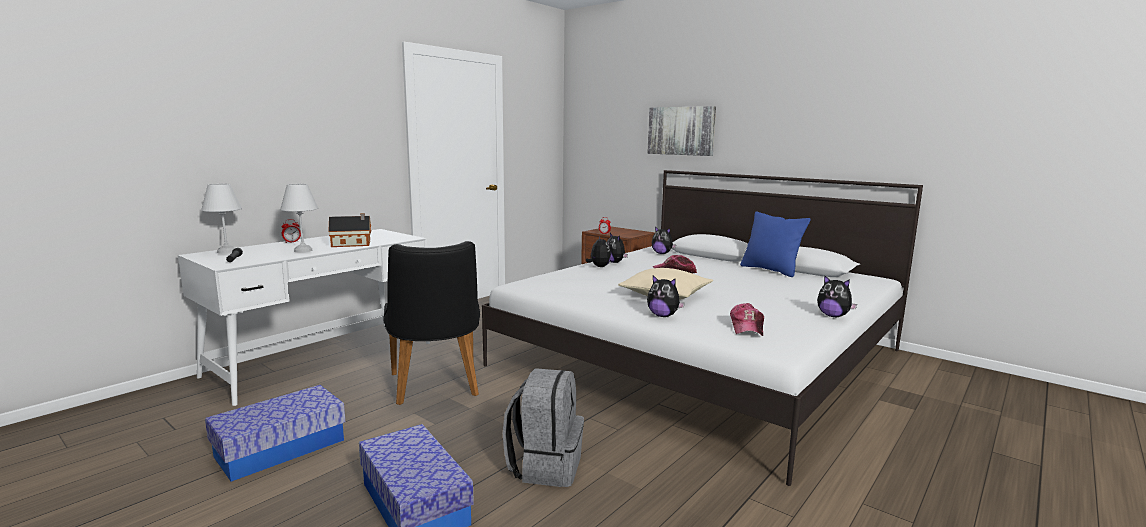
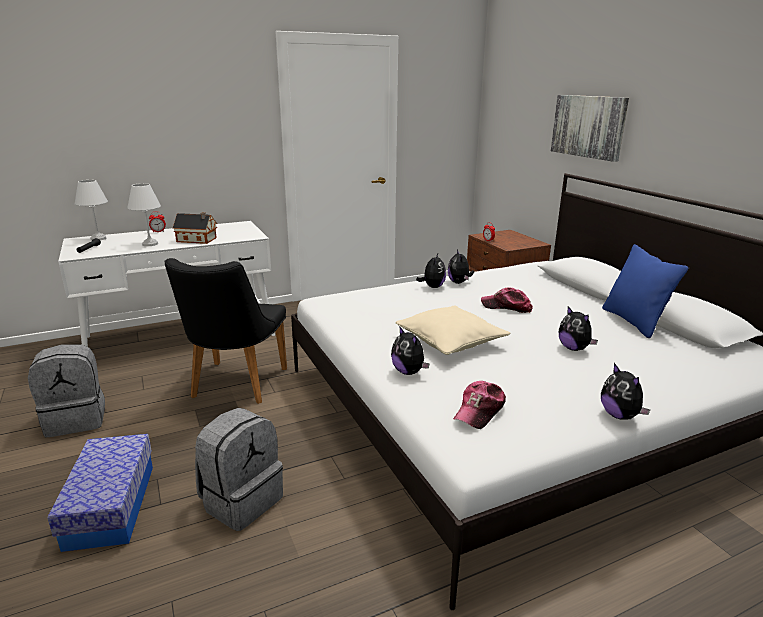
camera: 25 degrees right, 10 degrees up
storage box [205,385,345,482] -> grey backpack [28,344,105,438]
plush toy [652,227,676,254] -> plush toy moved to [559,306,598,351]

